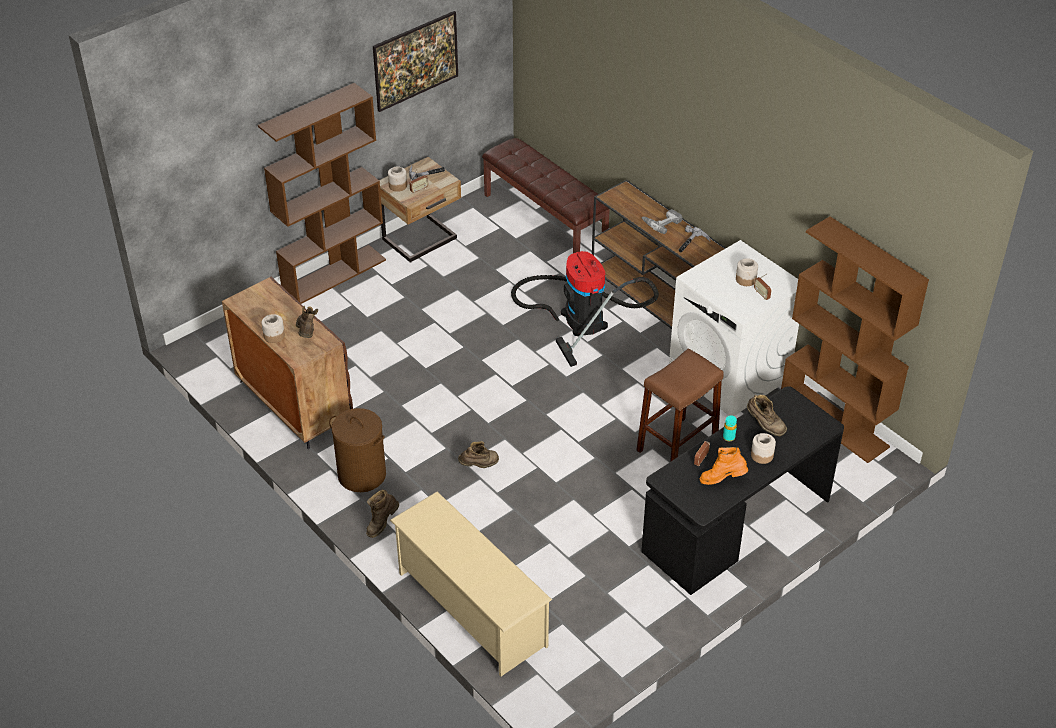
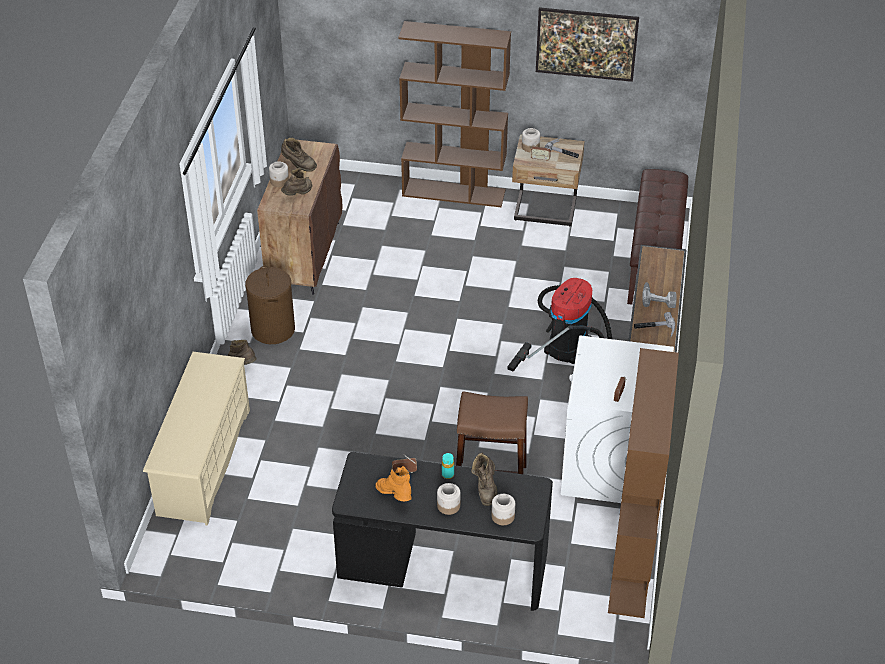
camera: 50 degrees right, 0 degrees up
brown boot [458,441,499,468] -> brown boot moved to [281,138,317,172]
jar [736,258,758,286] -> jar moved to [491,494,515,525]

